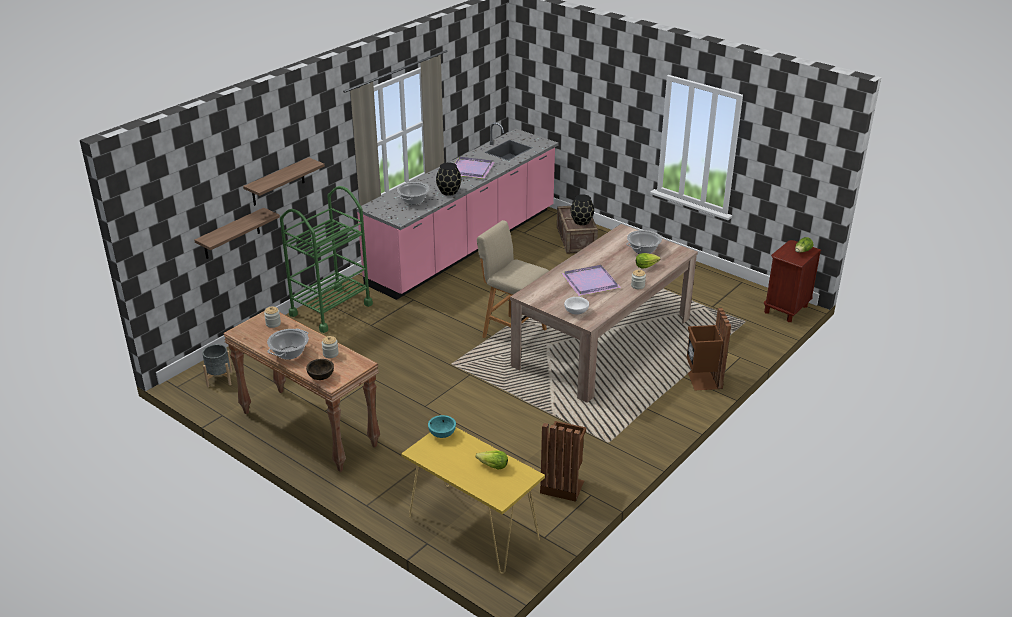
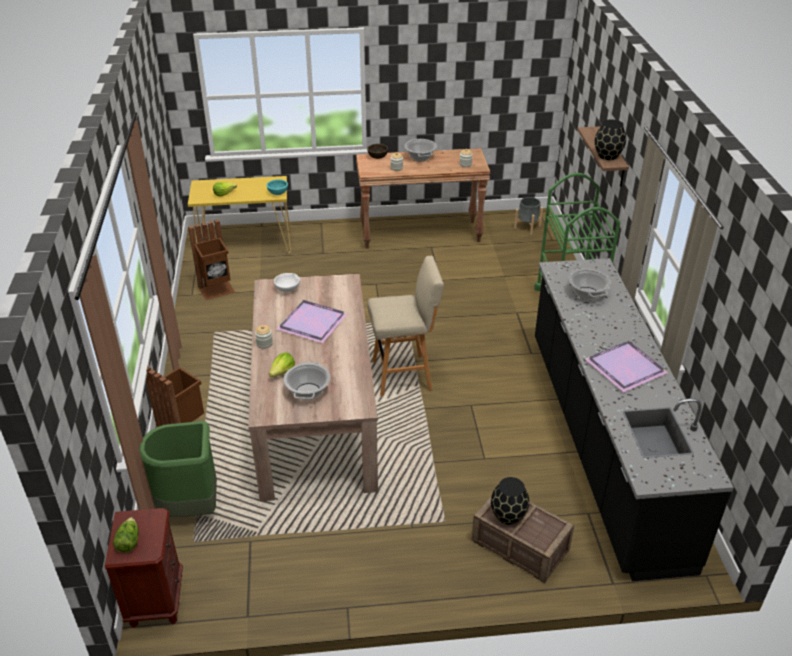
camera: 135 degrees right, 5 degrees up
shelf [194,208,280,259] -> none
pink counter [356,122,558,300] -> black counter [535,258,734,581]
black vase [436,162,461,196] -> black vase moved to [595,119,626,160]
none -> green trash can [139,421,217,517]

